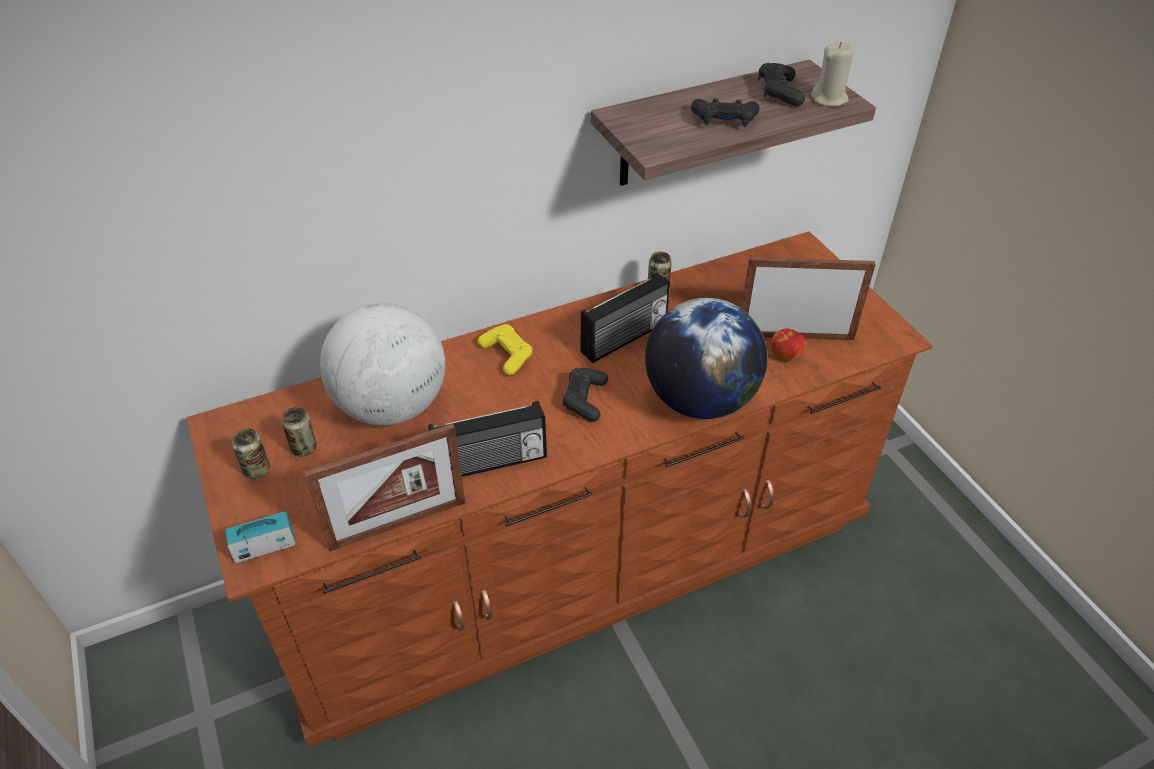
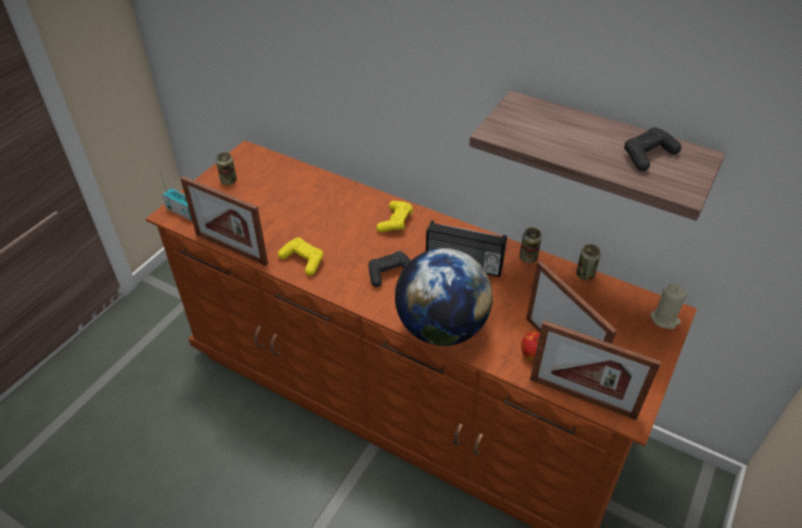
camera: 55 degrees right, 0 degrees up
can [282,407,317,457] -> can moved to [576,244,601,280]
globe [320,303,445,426] -> none
radio [428,401,547,477] -> yellow game controller [278,238,323,276]
black game controller [691,98,759,127] -> none
beige candle [812,42,854,107] -> beige candle moved to [650,284,687,329]
none -> picture frame [530,320,661,420]

